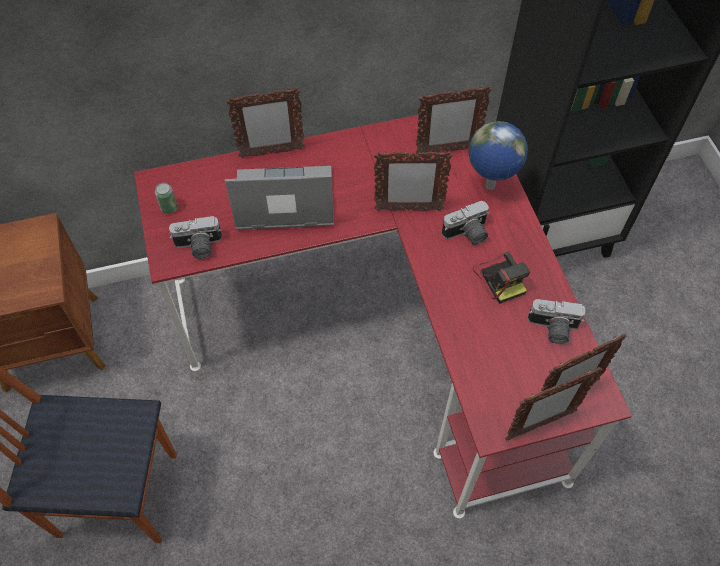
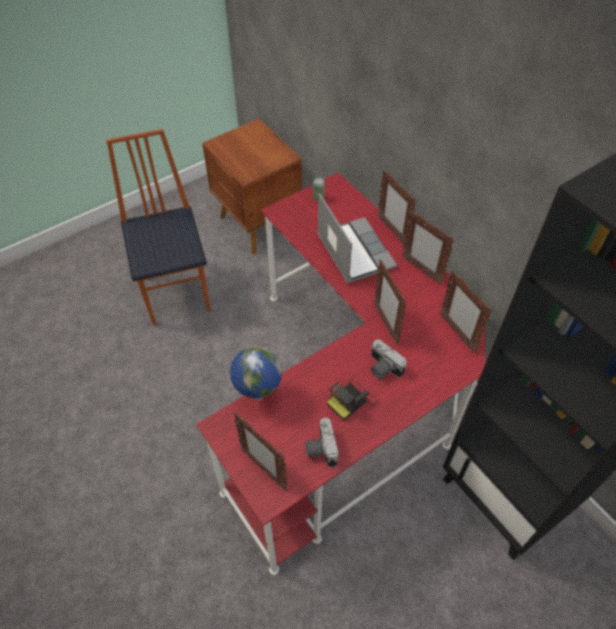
camera: 70 degrees right, 5 degrees down
camera [169,216,222,259] -> none
globe [468,121,528,190] -> globe moved to [230,346,282,401]
picture frame [505,367,602,441] -> picture frame moved to [402,211,454,284]

